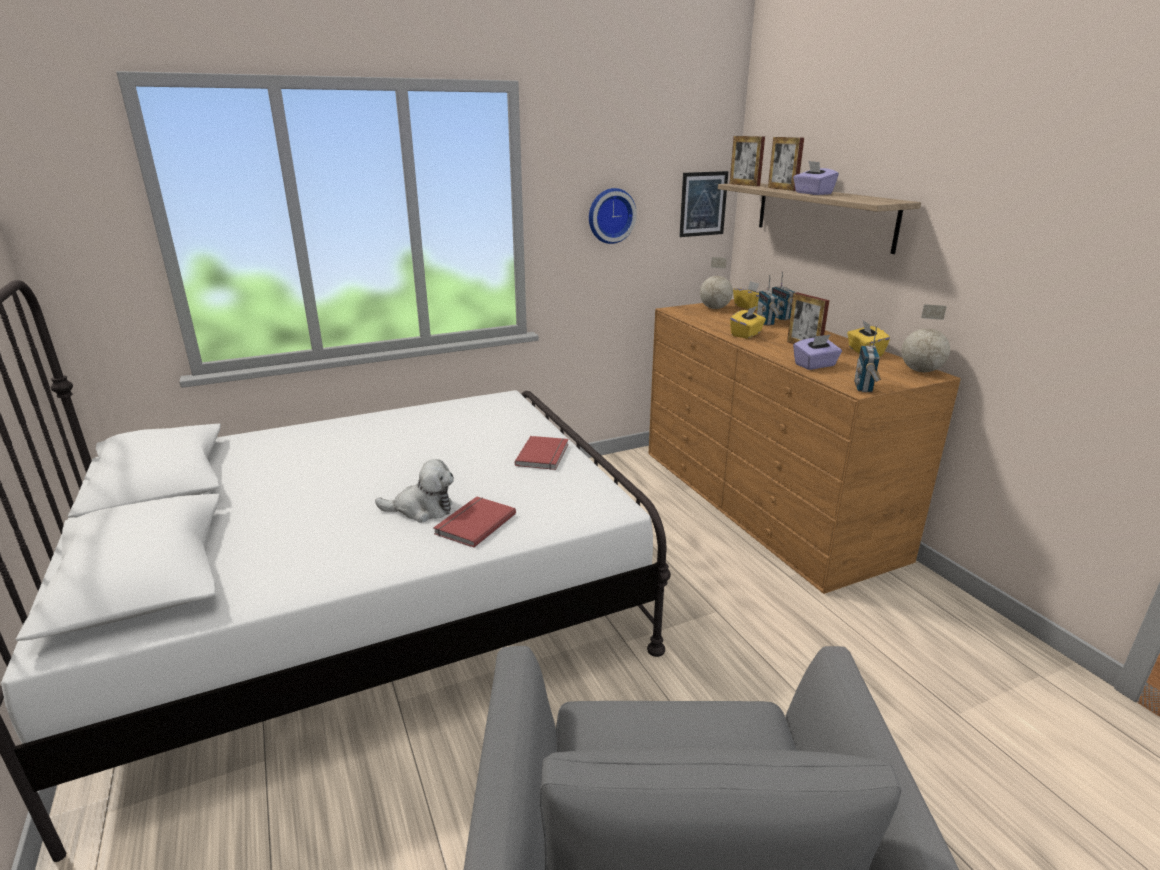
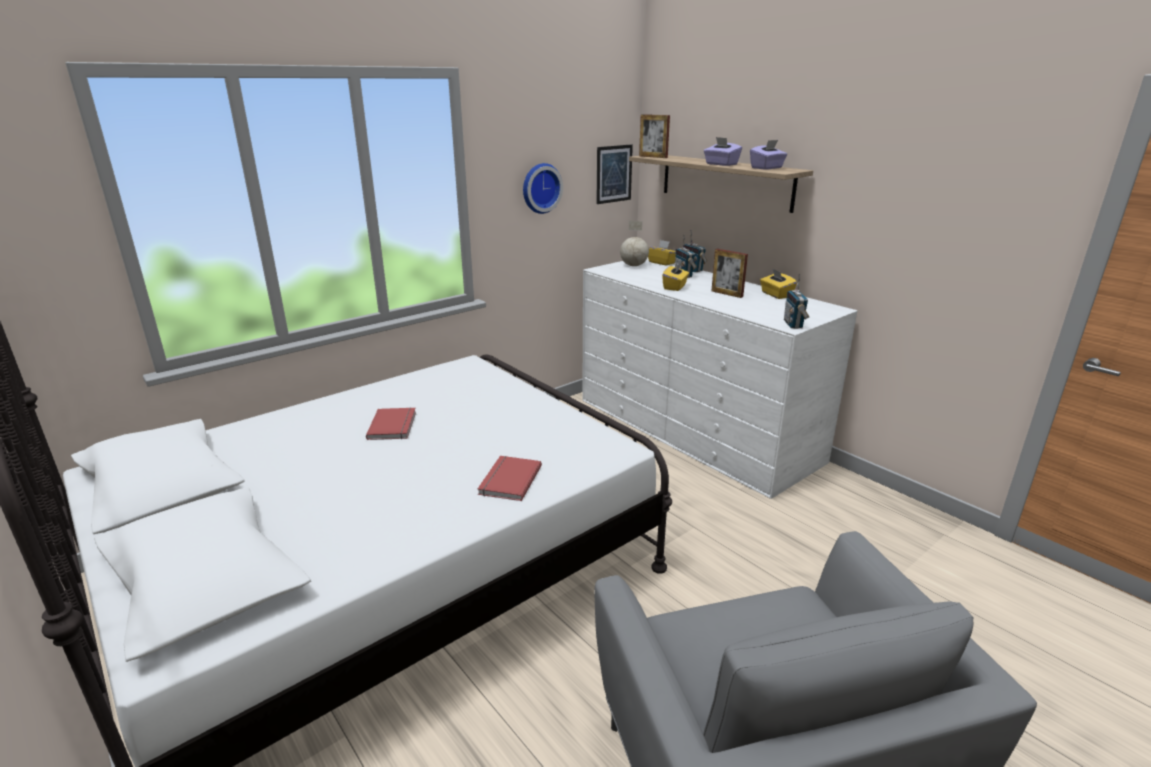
camera: 15 degrees left, 0 degrees up
plush toy [375,459,454,523] -> none
red book [515,436,569,470] -> red book moved to [366,407,416,440]
brown dresser [649,299,961,594] -> white dresser [582,258,857,499]
picture frame [768,137,804,191] -> none
purple tissue box [793,334,842,370] -> purple tissue box moved to [750,140,787,170]
globe [901,304,950,372] -> none

